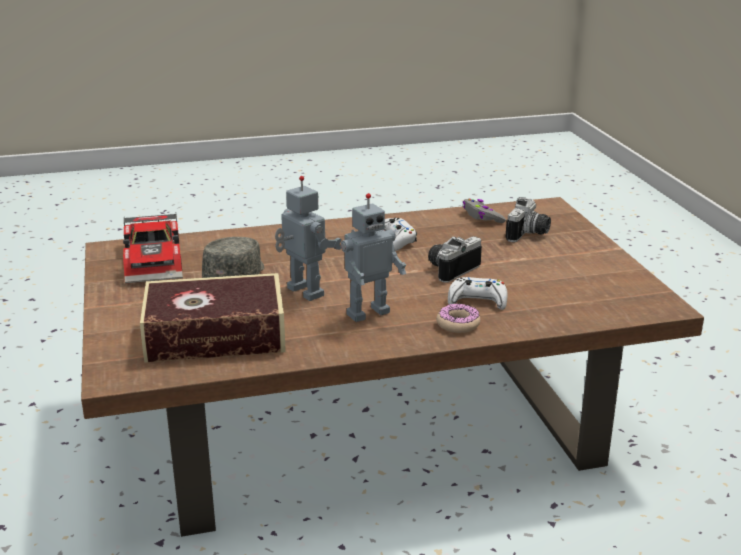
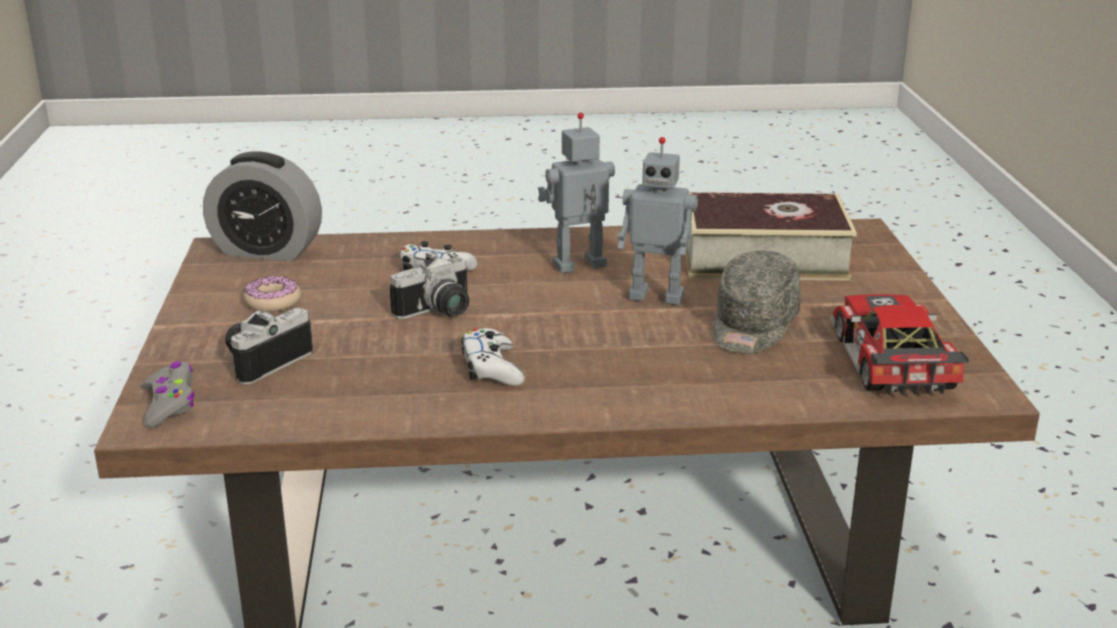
camera: 170 degrees left, 0 degrees up
toy robot [275,176,342,301] -> toy robot turned 45 degrees counterclockwise [618,137,698,305]
donut [436,303,480,333] -> donut moved to [244,276,301,312]
grey game controller [463,199,506,223] -> grey game controller moved to [142,361,195,428]
none -> alarm clock [203,151,322,261]

